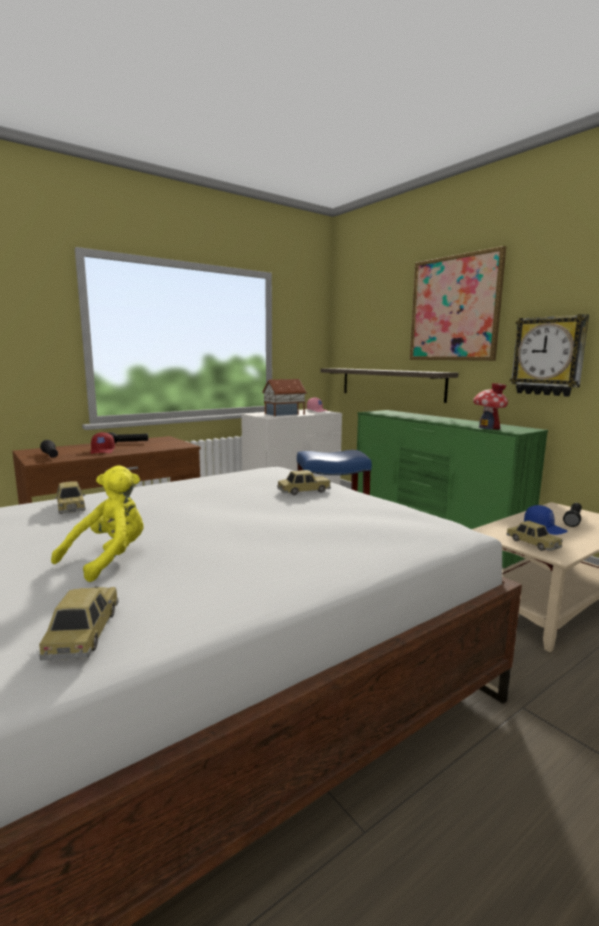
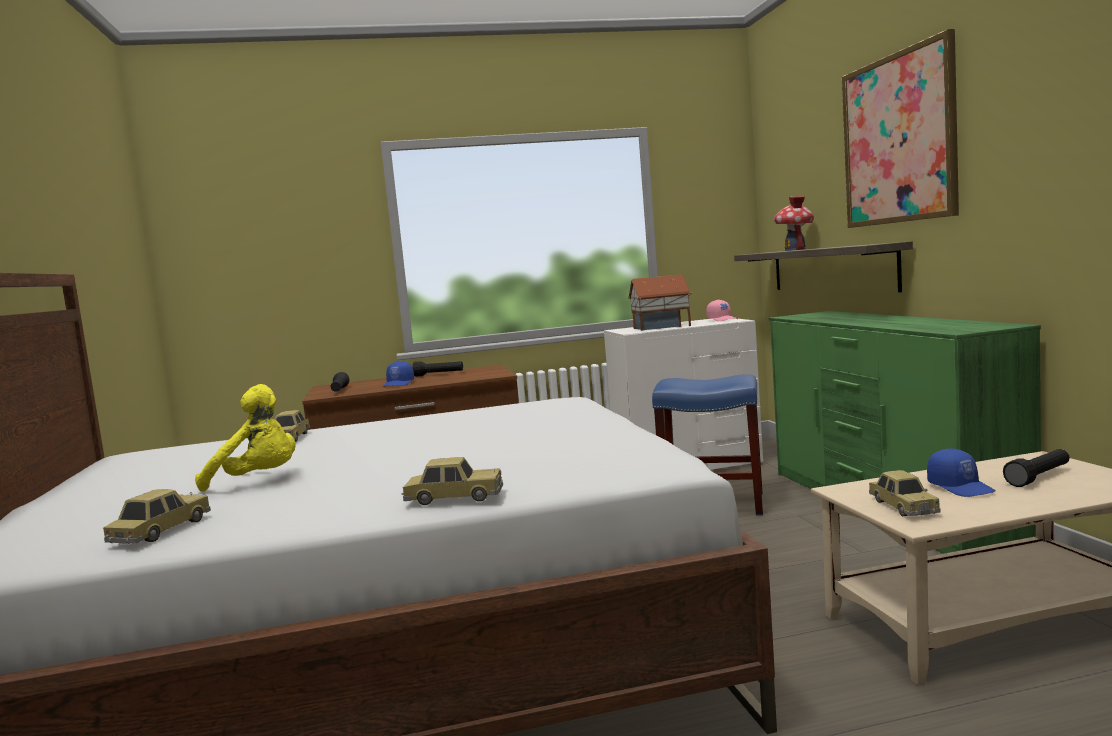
camera: 25 degrees right, 5 degrees down
yellow plush toy [51,465,144,582] -> yellow plush toy turned 45 degrees clockwise [195,384,296,492]
red cap [91,432,115,454] -> blue cap [383,361,414,387]
toy car [277,470,331,495] -> toy car moved to [401,457,503,505]
toy house [473,383,508,430] -> toy house moved to [774,196,814,251]
wall clock [510,314,589,397] -> none

